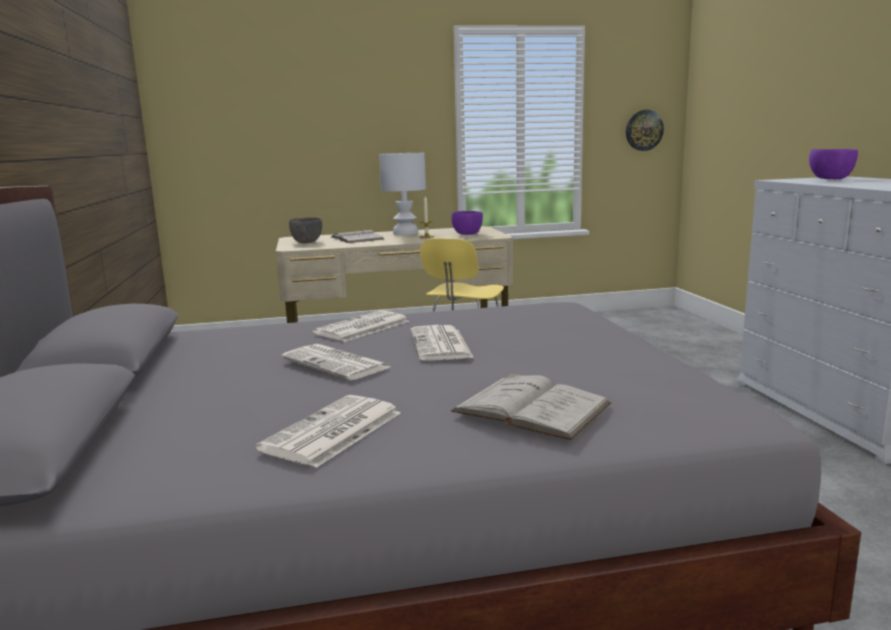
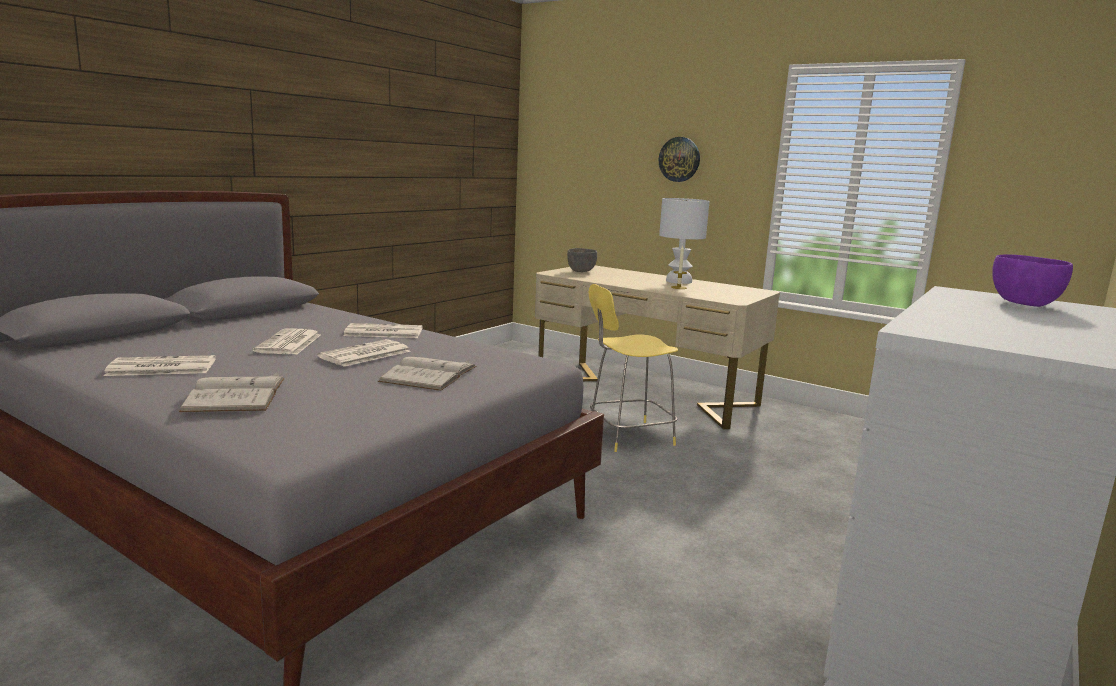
camera: 45 degrees right, 0 degrees up
white book [331,229,384,243] -> white book moved to [378,357,476,391]
purple bowl [451,211,483,235] -> none
wall clock [626,110,664,151] -> wall clock moved to [659,137,700,182]

